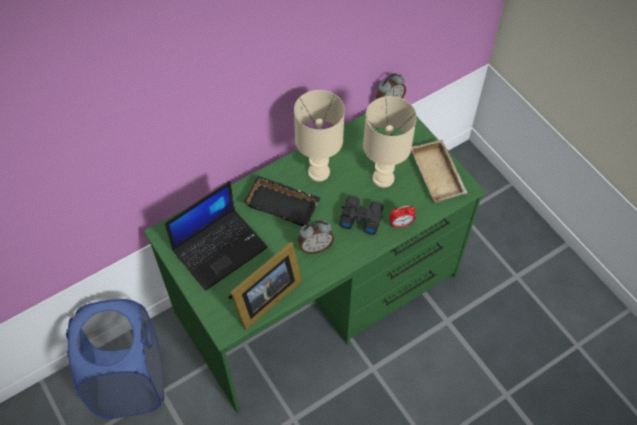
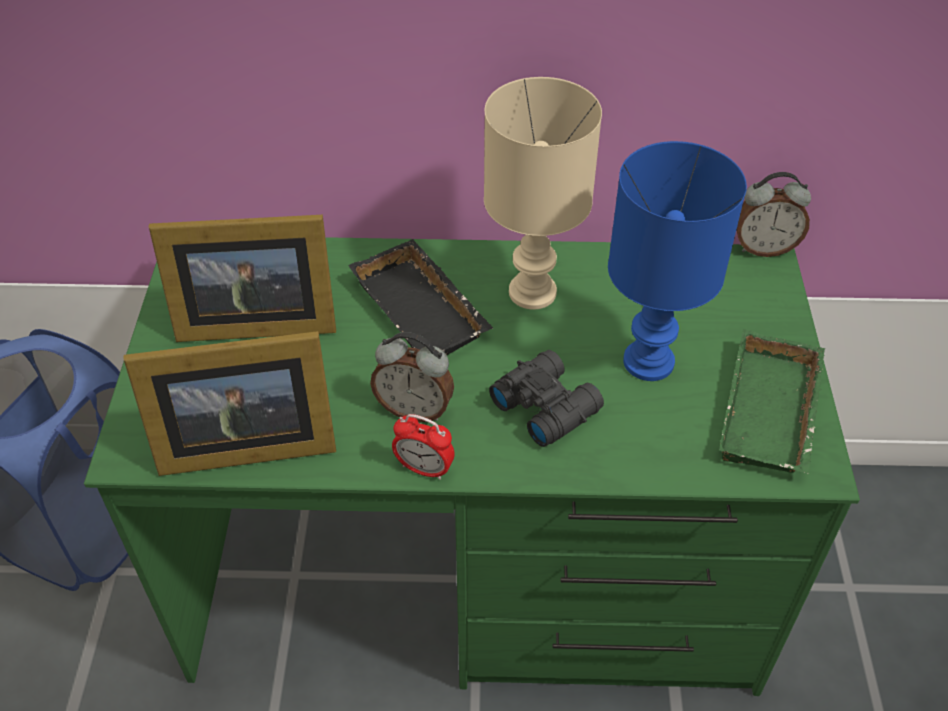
camera: 35 degrees right, 10 degrees down
laptop [165,181,268,291] -> picture frame [149,215,336,342]
beige table lamp [363,96,417,188] -> blue table lamp [608,141,747,381]
alarm clock [389,205,415,228] -> alarm clock moved to [392,414,455,480]
beige tray [412,140,467,204] -> green tray [719,329,825,474]

